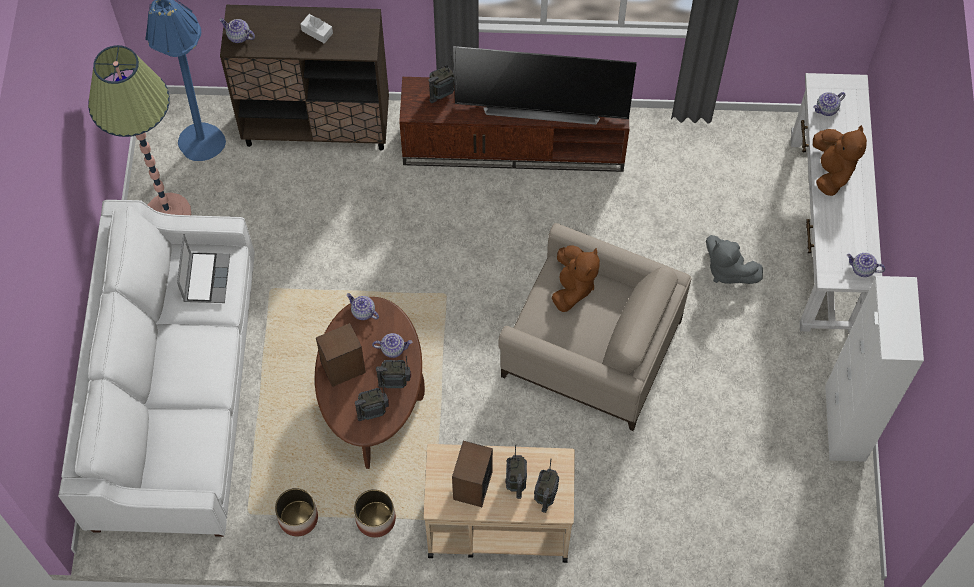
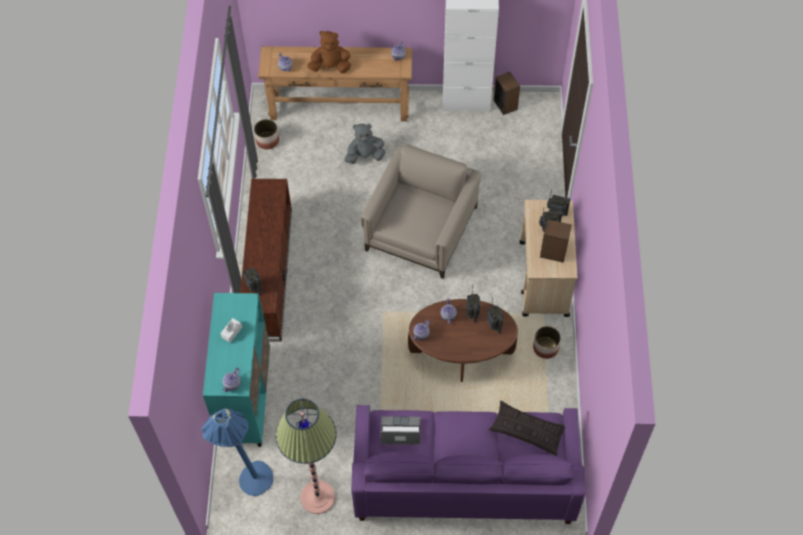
camera: 90 degrees left, 5 degrees down
white sofa [58,200,255,537] -> purple sofa [351,405,586,524]
brown cabinet [220,5,389,151] -> turquoise cabinet [203,293,270,447]
planter [275,488,318,536] -> planter moved to [254,119,279,149]
speaker [316,323,366,387] -> speaker moved to [494,72,520,115]
television [453,46,637,125] -> none
brown plush toy [552,245,600,312] -> none
grey plush toy [706,235,763,284] -> grey plush toy turned 150 degrees counterclockwise [344,124,385,164]
white console table [791,73,882,333] -> brown console table [258,46,412,122]
none -> pillow [489,401,565,456]

